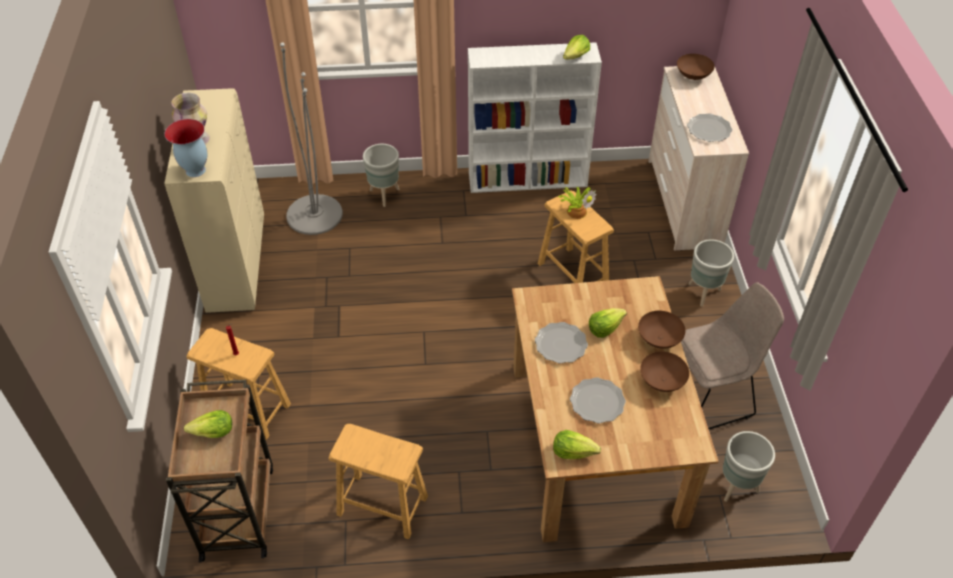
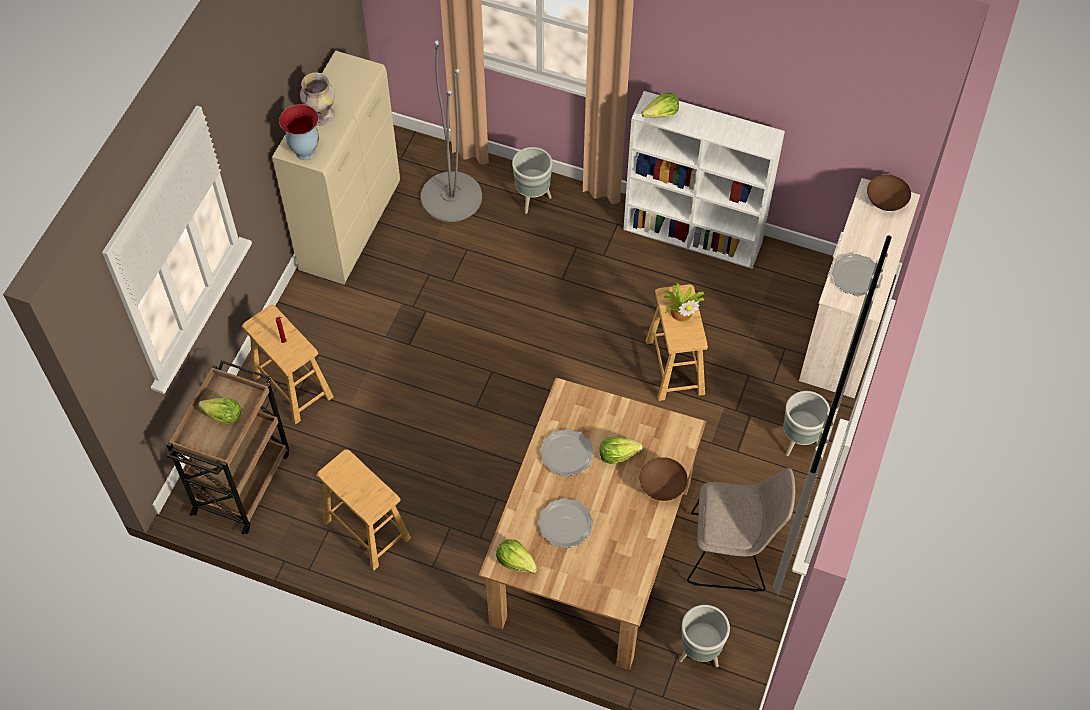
camera: 25 degrees right, 10 degrees up
lettuce [563,35,590,60] -> lettuce moved to [641,93,679,118]
brown bowl [640,352,689,392] -> none

